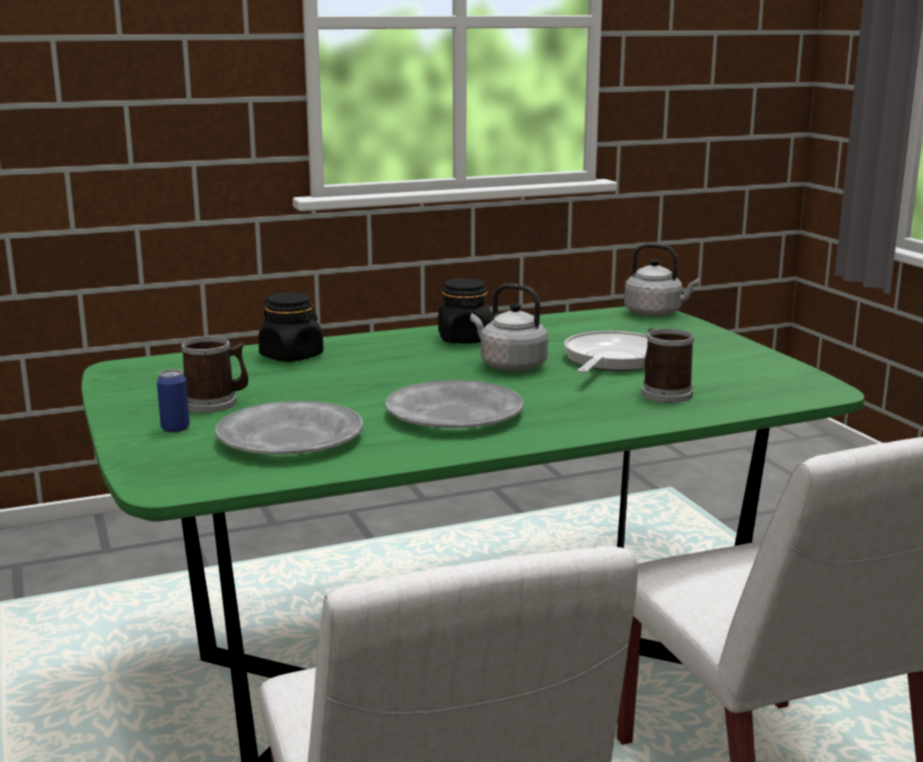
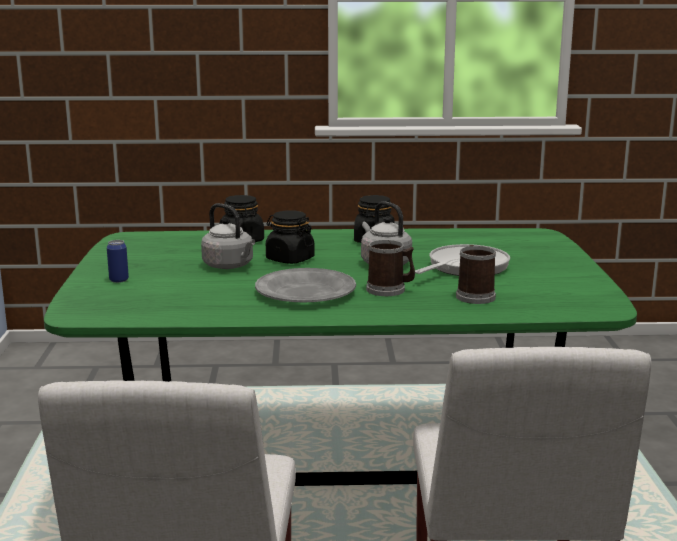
camera: 20 degrees right, 0 degrees up
mug [181,337,248,413] -> mug moved to [366,240,415,296]
grey plate [215,401,364,455] -> none
grey kettle [624,243,699,317] -> grey kettle moved to [201,203,255,269]
none -> black jar [266,210,315,264]

